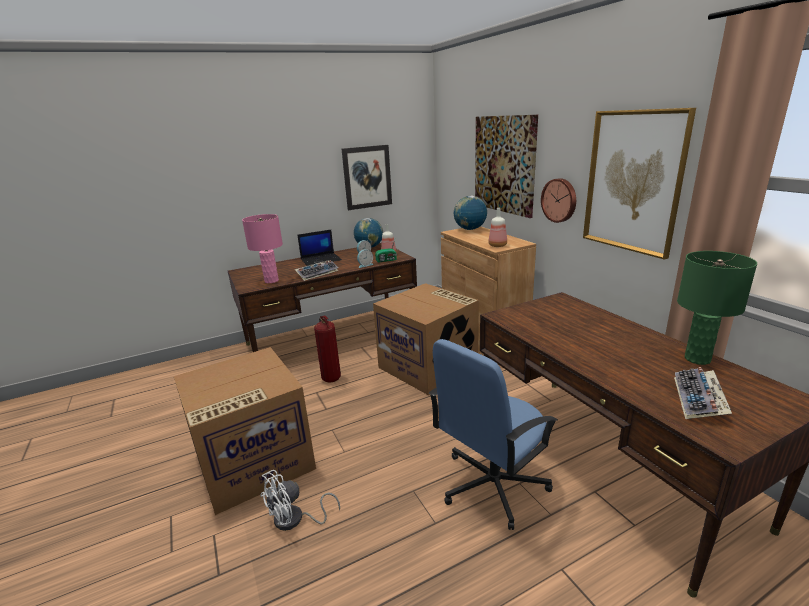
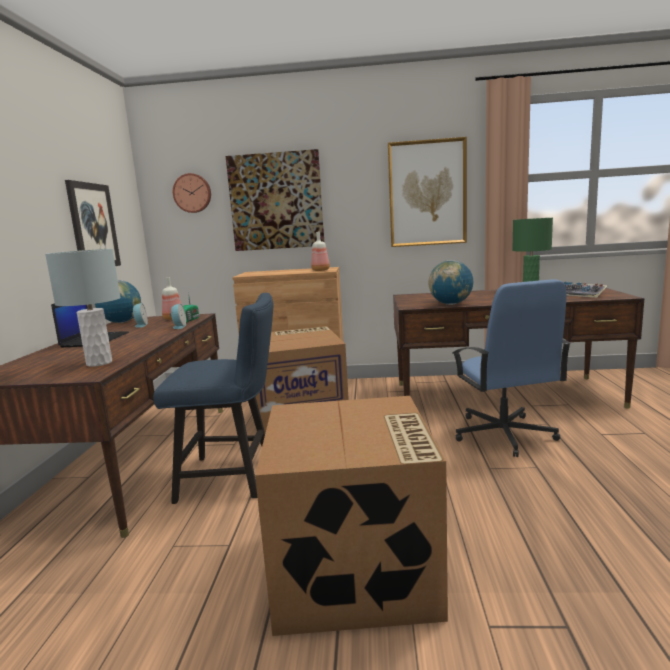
camera: 60 degrees left, 10 degrees down
pink table lamp [242,214,283,283] -> grey table lamp [45,249,121,367]
white fan [260,470,340,531] -> none
keyboard [294,260,339,281] -> none
fire extinguisher [314,316,341,383] -> blue chair [153,293,273,504]
globe [454,196,487,230] -> globe moved to [428,260,473,305]
wall clock [541,178,576,223] -> wall clock moved to [173,173,211,213]

